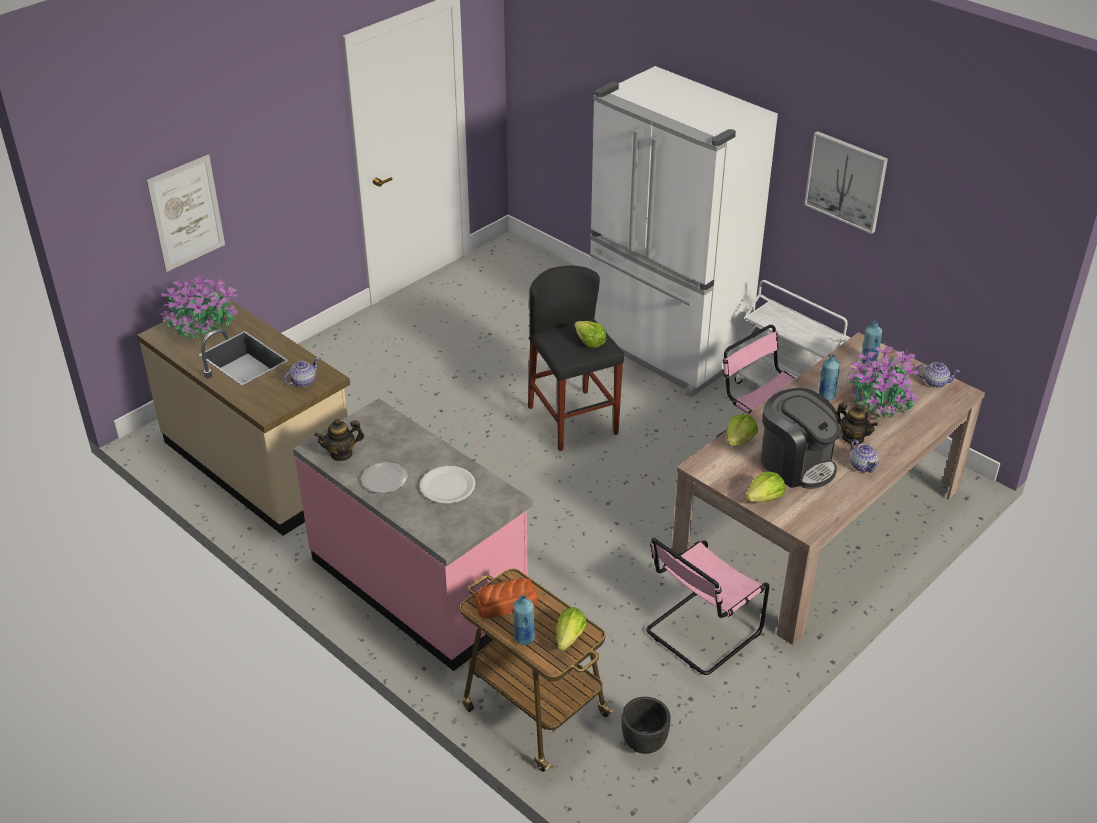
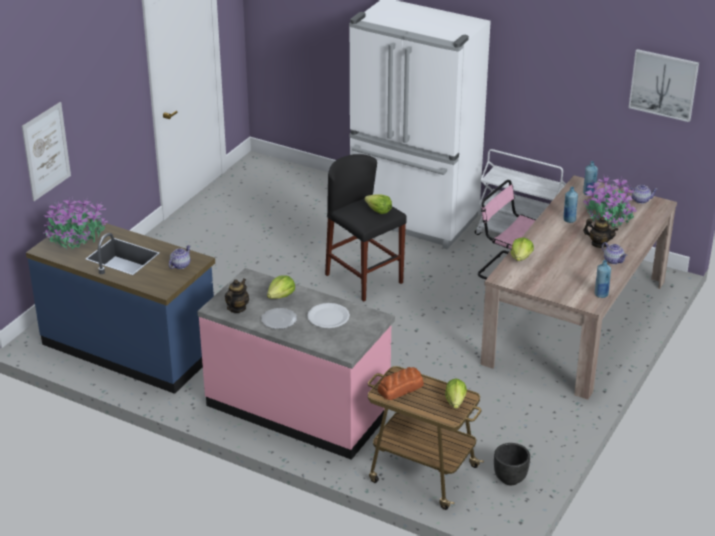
camera: 15 degrees left, 5 degrees down
beige counter [137,294,350,536] -> blue counter [26,217,215,394]
teapot [314,419,364,461] -> teapot turned 150 degrees clockwise [225,279,249,313]
blue bottle [513,595,535,645] -> blue bottle moved to [595,260,611,298]
pink chair [646,538,769,675] -> none
lettuce [745,471,785,503] -> lettuce moved to [267,275,295,299]
coffee machine [761,388,841,489] -> none
picture [804,131,888,234] -> picture moved to [629,49,699,122]

